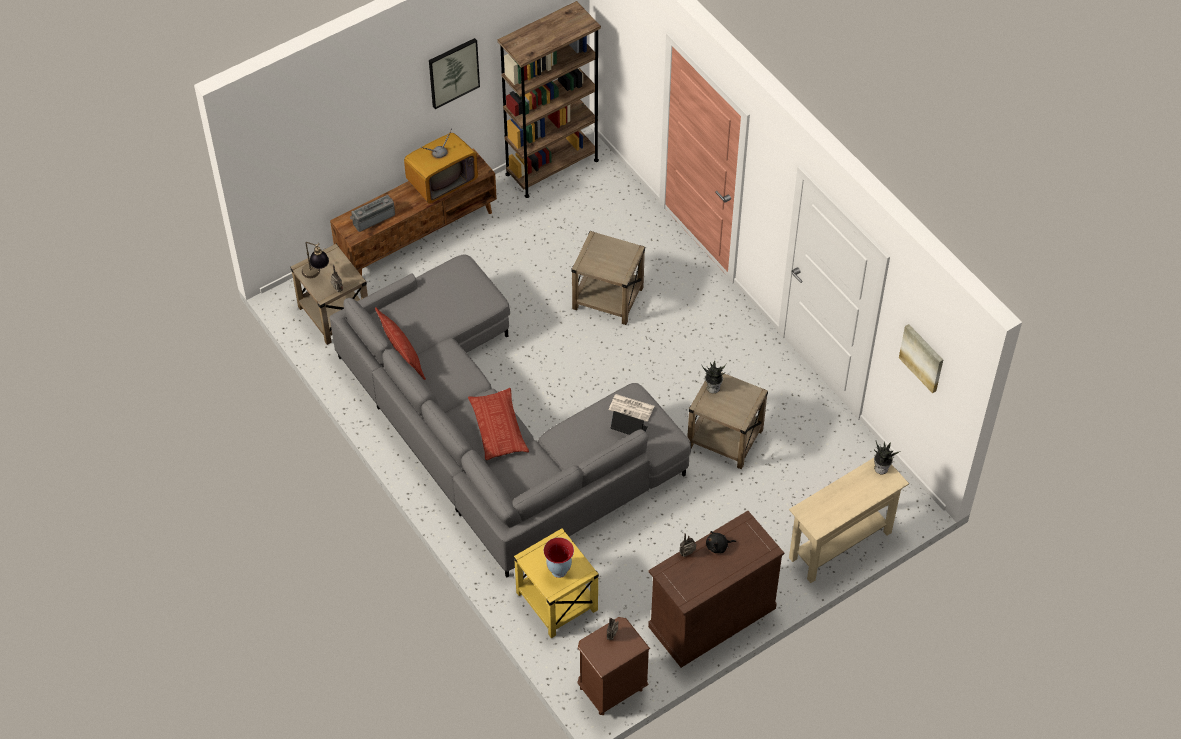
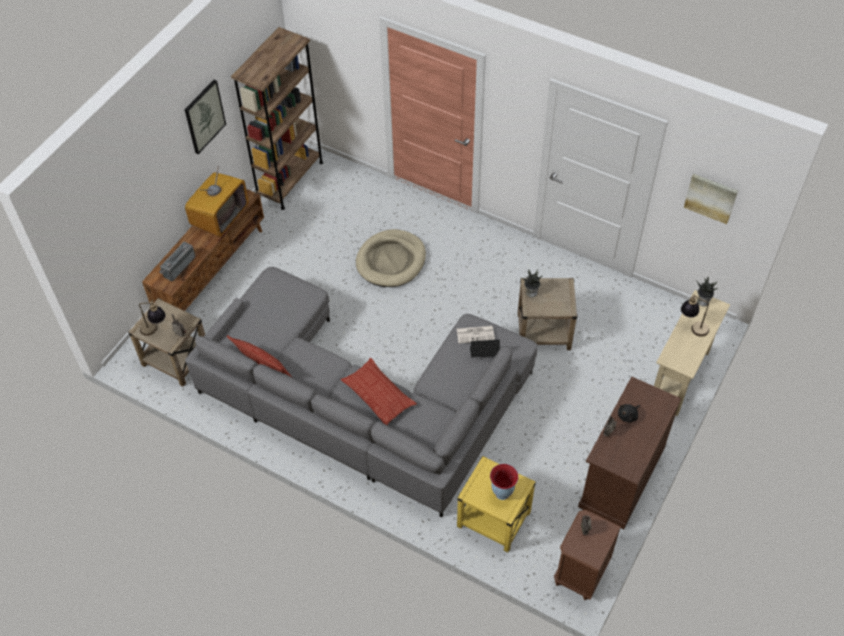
camera: 25 degrees left, 0 degrees up
beige side table [572,231,645,325] -> beige dog bed [356,229,426,287]
none -> table lamp [681,295,709,337]

